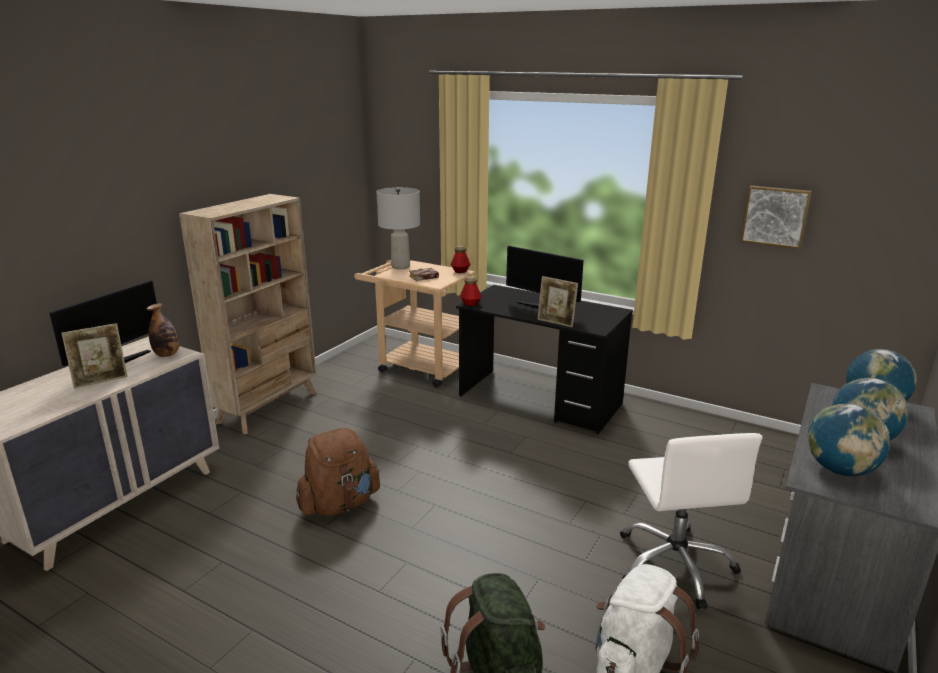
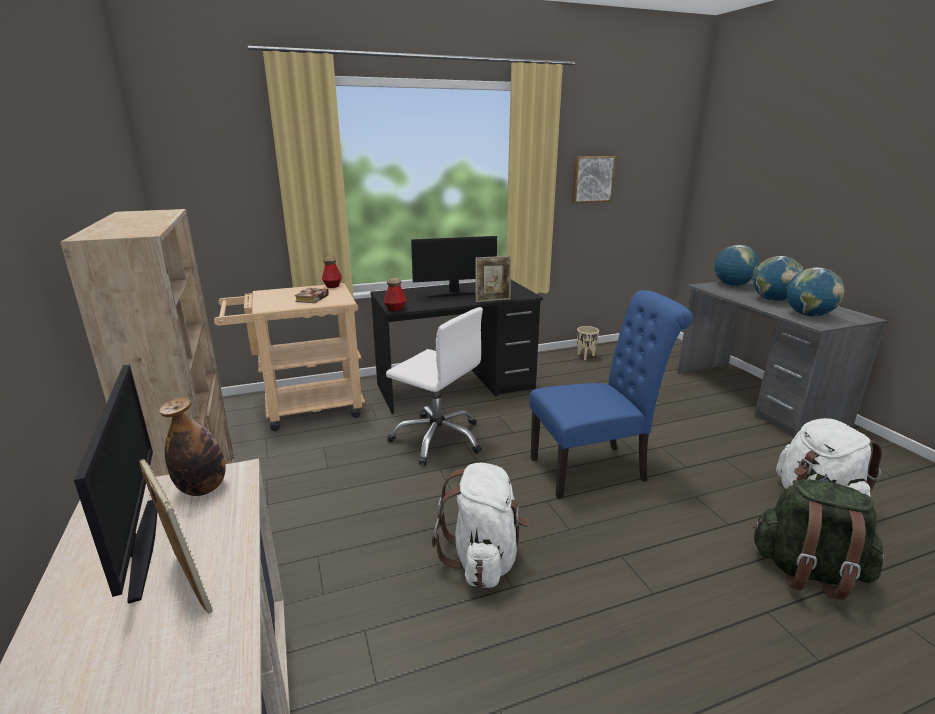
camera: 50 degrees left, 0 degrees up
picture frame [62,323,128,389] -> picture frame turned 45 degrees counterclockwise [139,459,213,613]
brown backpack [296,428,380,516] -> white backpack [432,463,529,588]
grey table lamp [376,187,420,269] -> none
white office chair [620,433,763,609] -> white office chair moved to [386,307,483,465]
none -> blue chair [529,290,693,499]
none -> beige planter [577,326,599,360]

